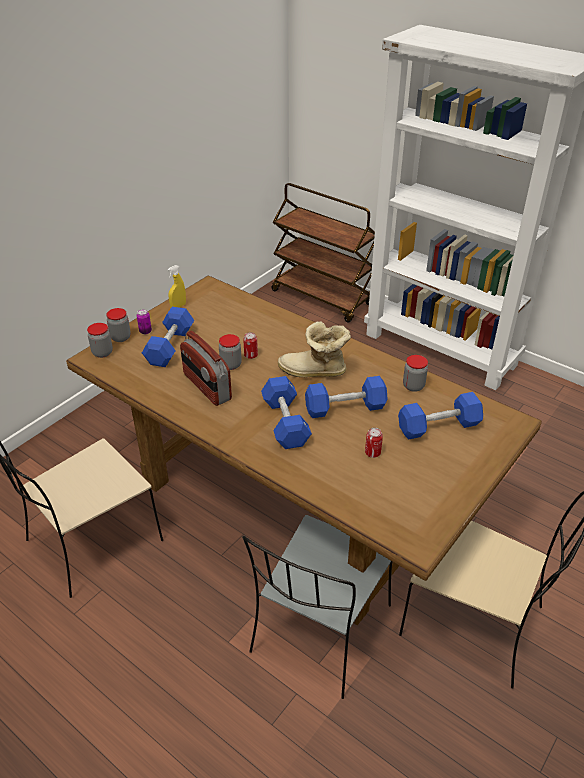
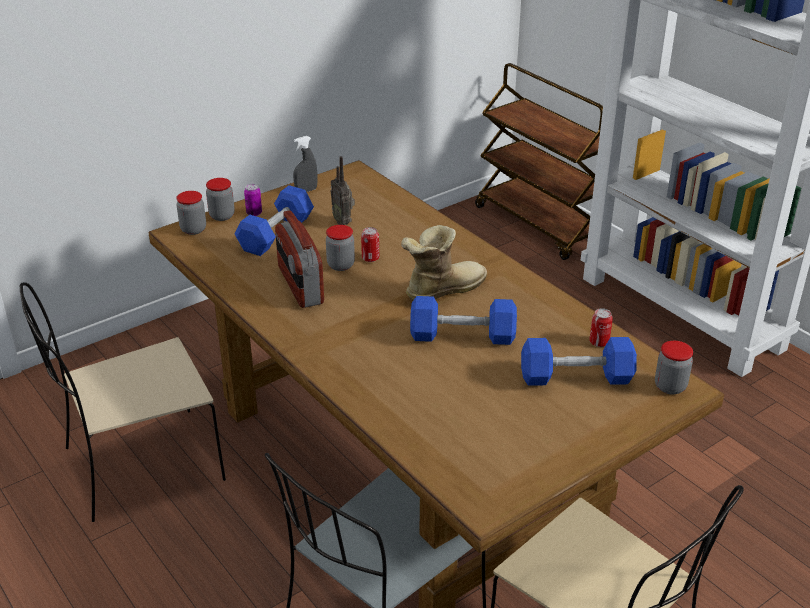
camera: 15 degrees right, 5 degrees down
yellow spray bottle [167,265,186,308] -> grey spray bottle [293,136,317,192]
blue dumbbell [261,376,312,449] -> none
boot [278,321,351,377] -> boot turned 120 degrees clockwise [401,225,487,300]
can [365,428,383,458] -> can moved to [589,308,613,347]
jar [403,355,428,392] -> jar moved to [655,341,693,394]
none -> radio [331,156,355,225]

